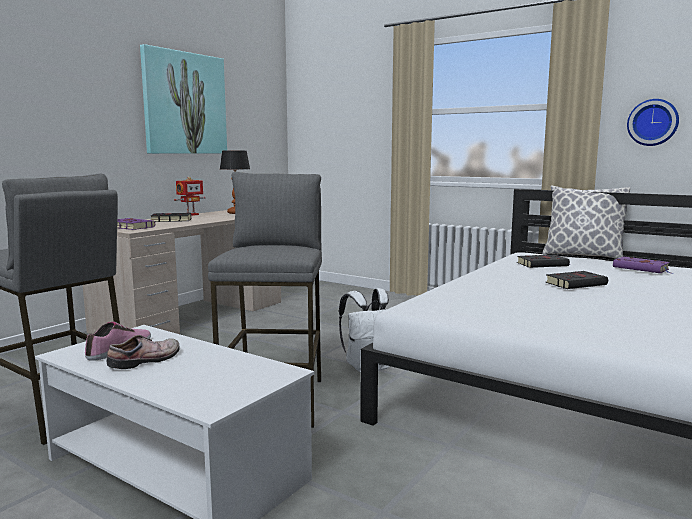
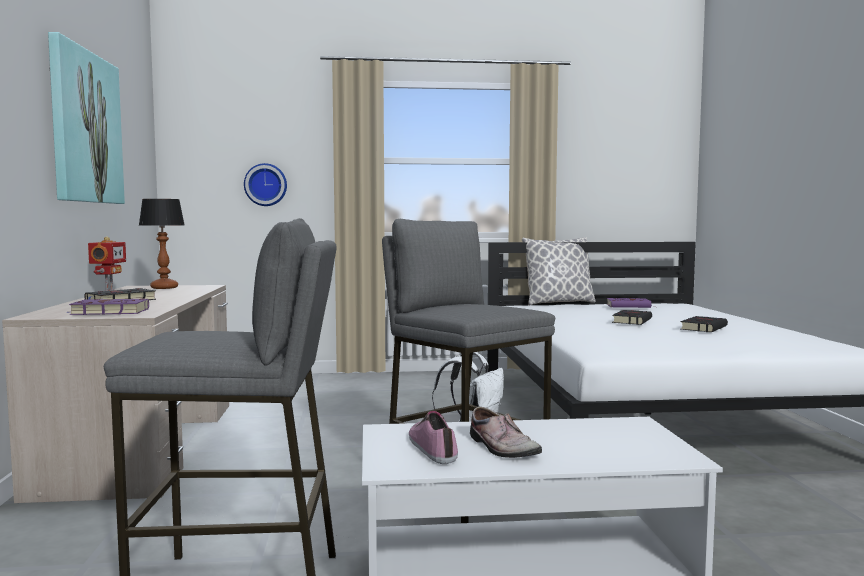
camera: 40 degrees left, 5 degrees down
shoe [107,335,180,369] -> shoe turned 150 degrees clockwise [470,407,542,458]
black book [517,255,570,268] -> black book moved to [680,316,728,332]
wall clock [627,99,679,146] -> wall clock moved to [244,163,287,206]

